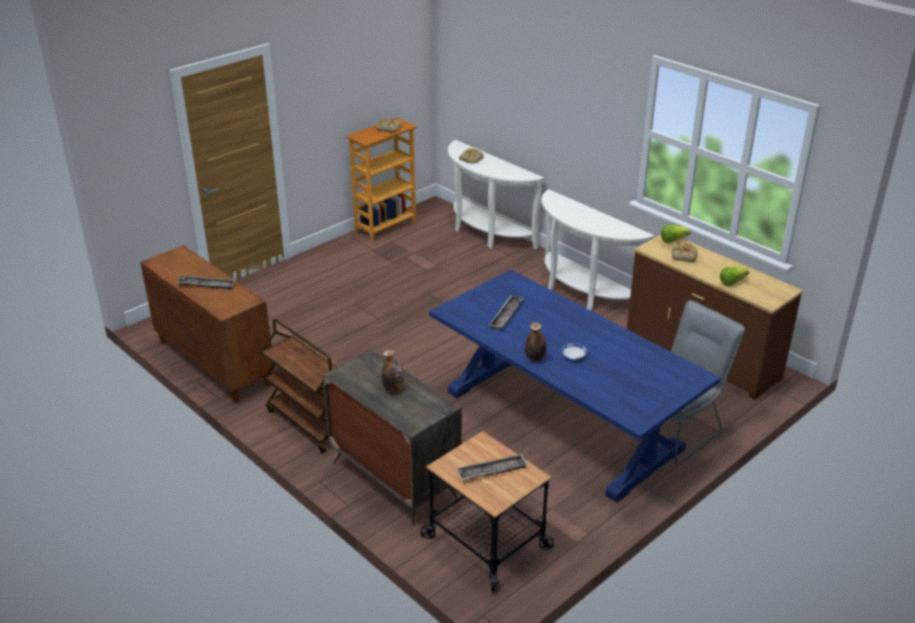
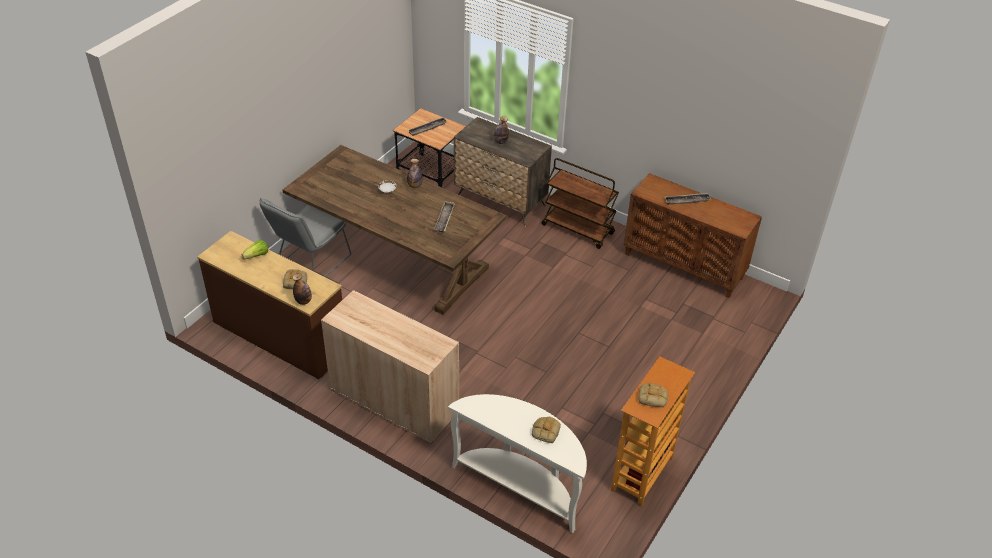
camera: 165 degrees right, 10 degrees up
blue dining table [429,269,721,503] -> brown dining table [282,145,507,315]
white console table [542,189,655,310] -> beige cabinet [321,290,459,444]
lettuce [661,225,690,243] -> bottle [292,273,312,305]

